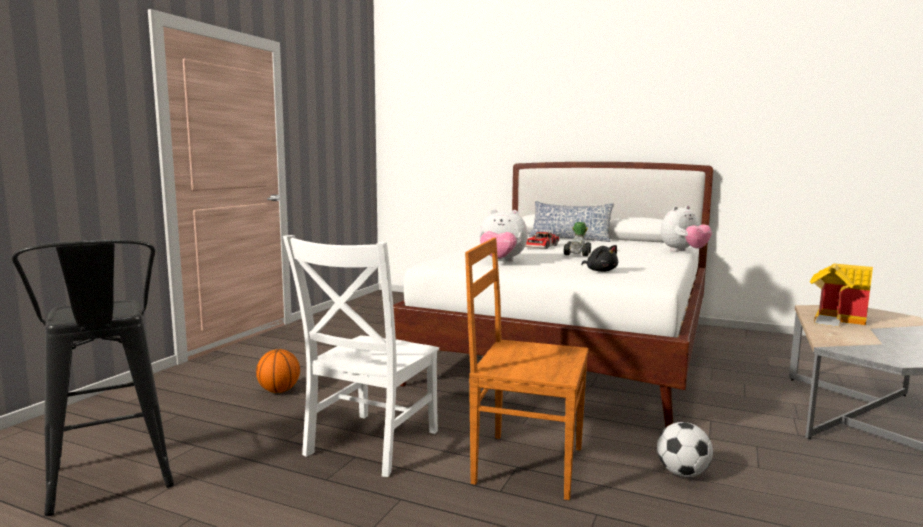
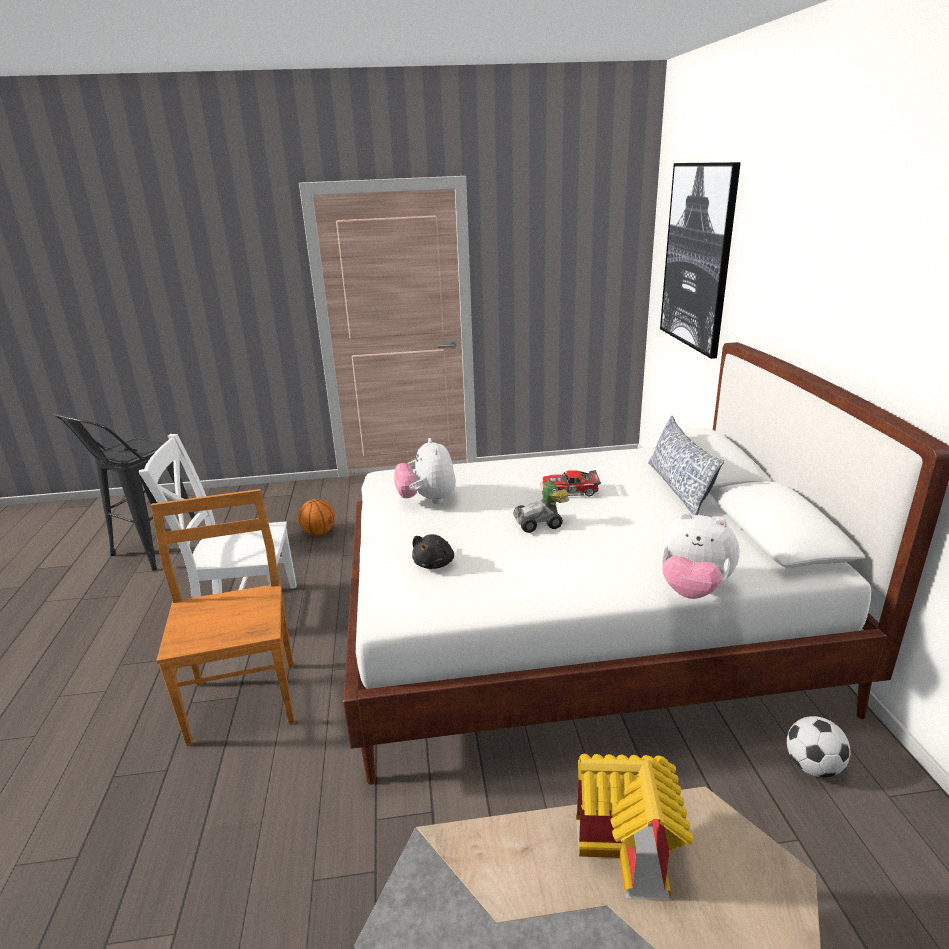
camera: 60 degrees right, 15 degrees up
football [657,422,713,477] -> football moved to [787,716,851,778]
none -> picture [660,162,741,359]

